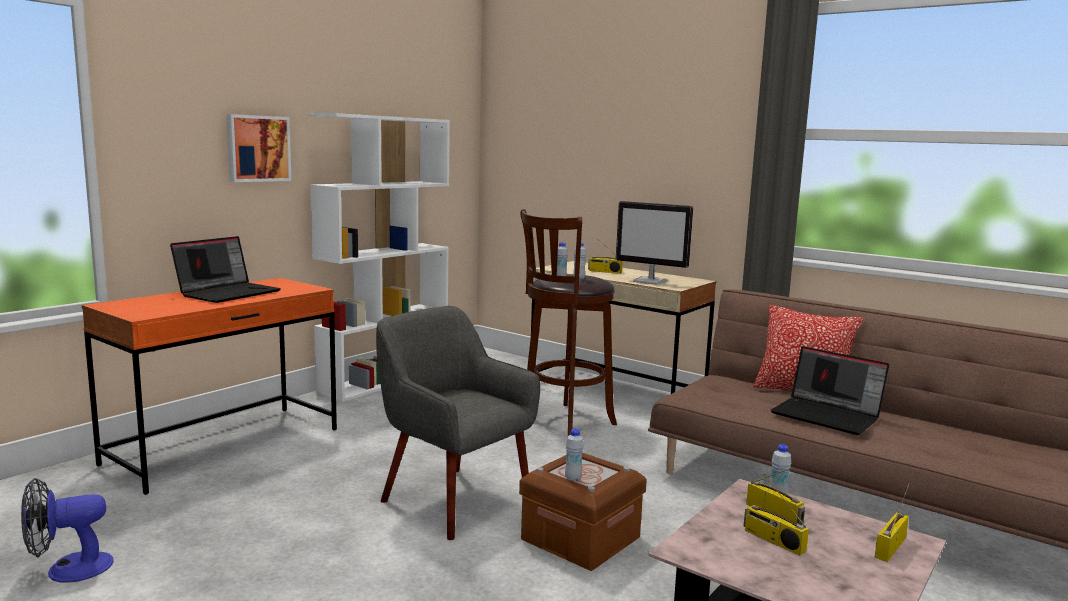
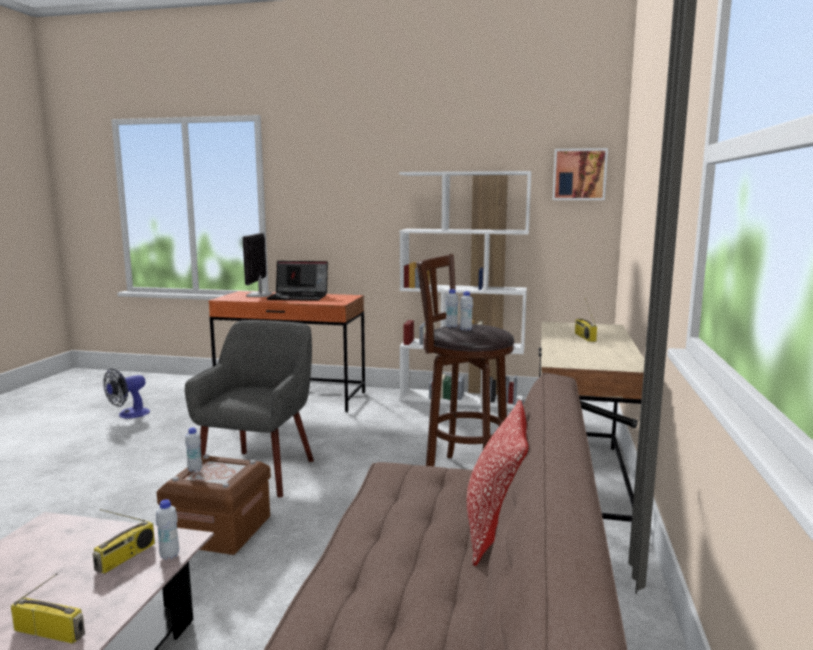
camera: 65 degrees right, 0 degrees up
fan [21,478,114,582] -> fan turned 90 degrees counterclockwise [103,369,150,418]
picture [226,114,291,182] -> picture moved to [552,148,608,200]
monitor [616,201,693,285] -> monitor moved to [243,233,273,297]
radio [744,474,809,556] -> none
laptop [771,346,889,435] -> none

